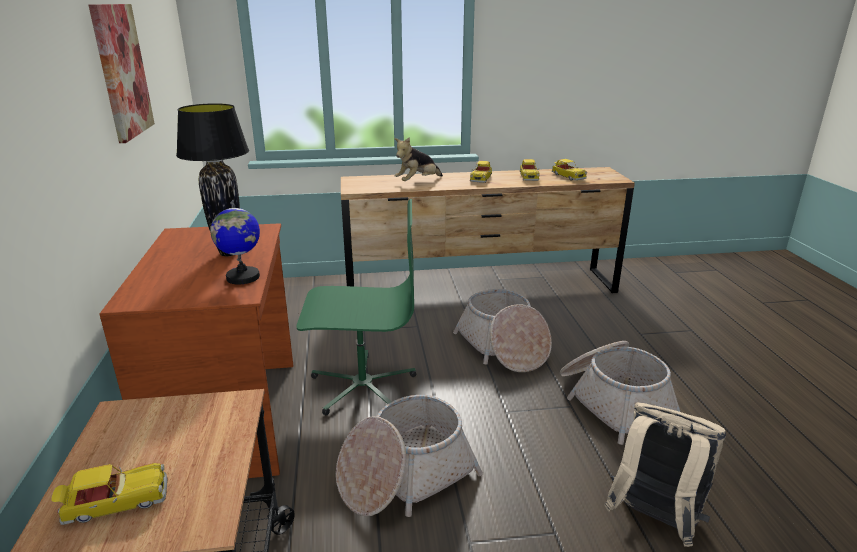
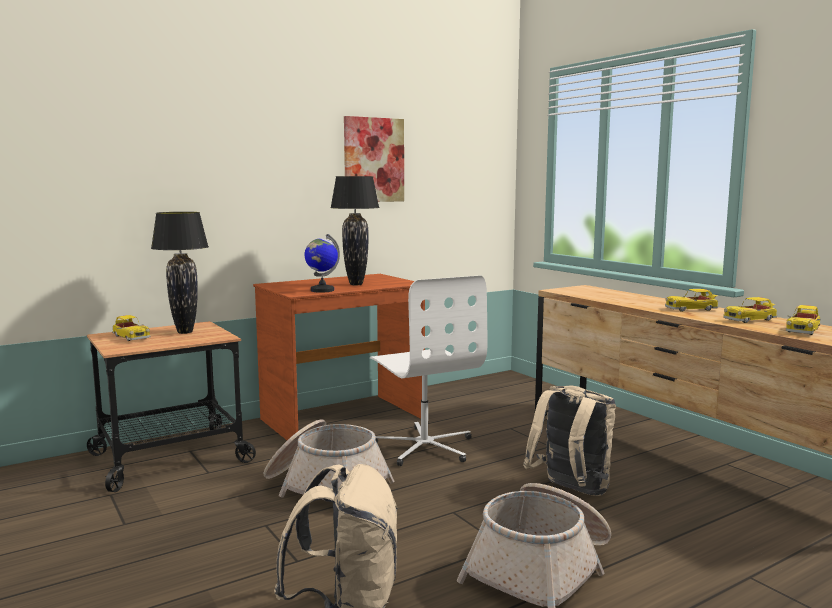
camera: 65 degrees right, 15 degrees down
green office chair [296,199,416,415] -> white office chair [370,275,487,466]
plush toy [394,137,443,181] -> none
basket [453,289,552,372] -> beige backpack [523,385,616,496]
none -> black table lamp [151,212,209,334]

